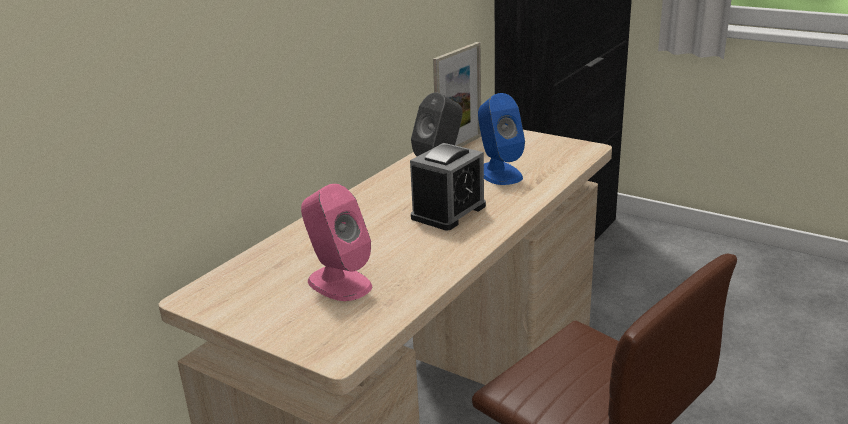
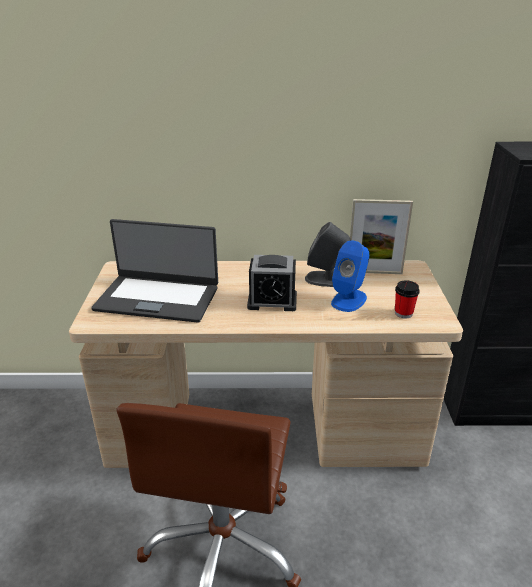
camera: 55 degrees right, 5 degrees up
pink speaker [301,184,372,301] -> laptop [91,219,218,323]
none -> cup [395,280,420,319]

